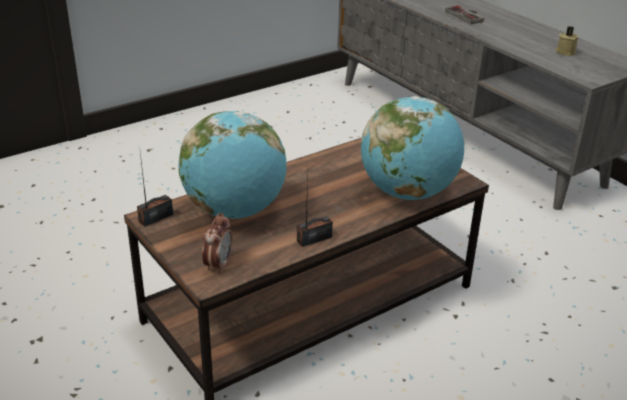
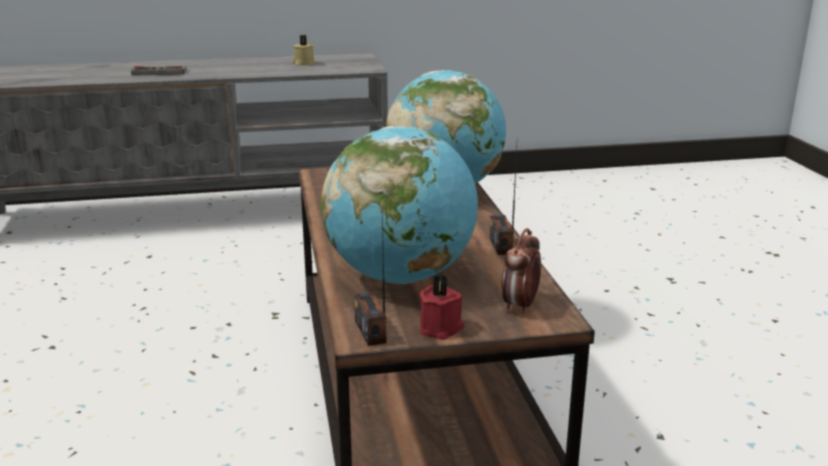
camera: 65 degrees left, 10 degrees down
alarm clock [202,213,232,274] -> alarm clock turned 105 degrees counterclockwise [501,228,541,313]
none -> red candle [420,275,465,340]

